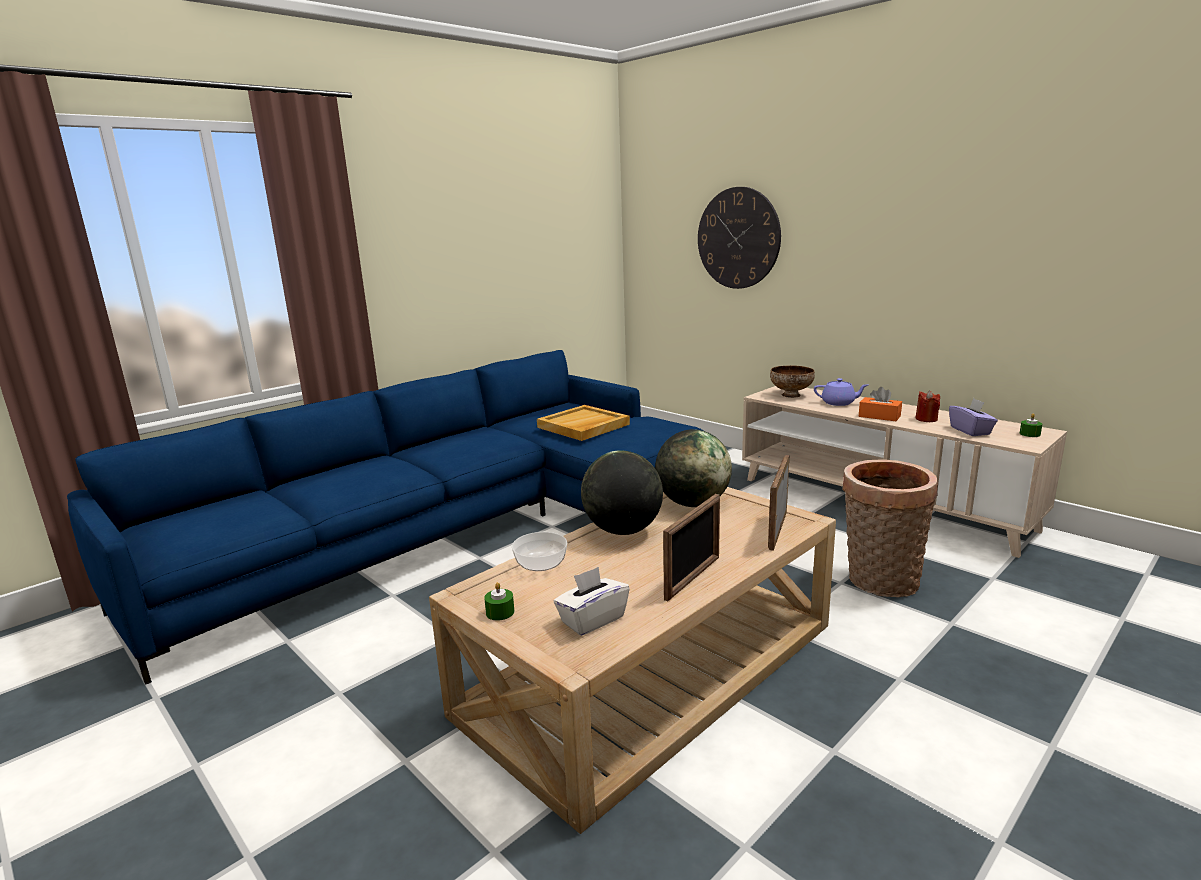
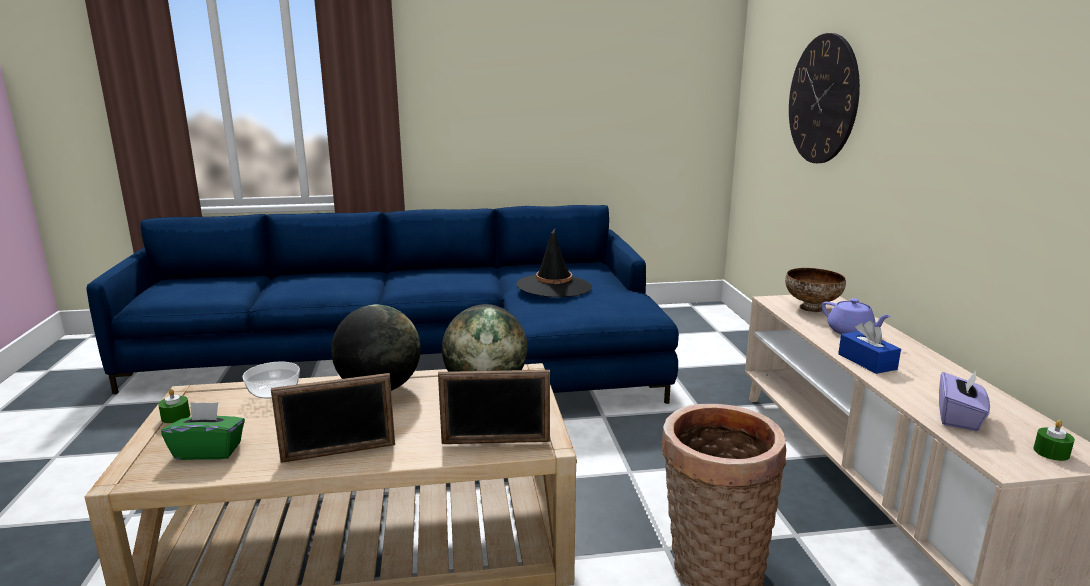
camera: 35 degrees right, 0 degrees up
beige tray [537,405,630,441] -> black hat [517,229,592,297]
white tissue box [554,567,630,636] -> green tissue box [161,402,245,460]
picture frame [768,455,790,551] -> picture frame turned 150 degrees counterclockwise [438,370,550,444]
orange tissue box [859,387,902,421] -> blue tissue box [838,321,901,374]
red candle [915,390,940,422] -> none

